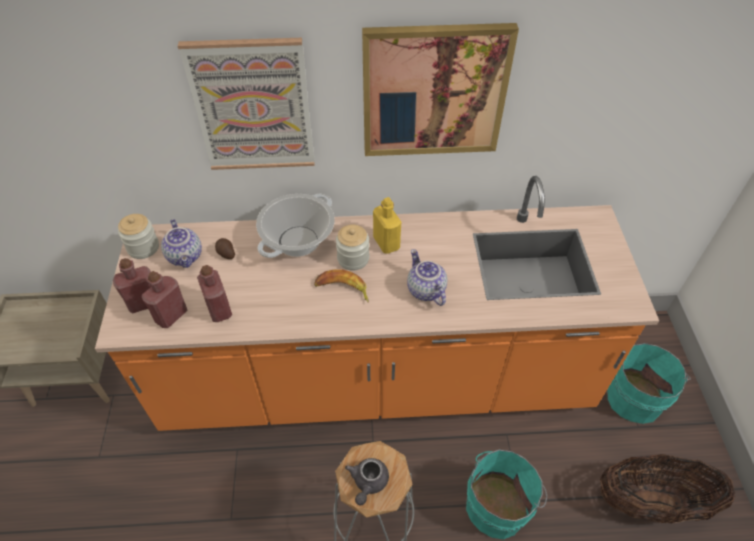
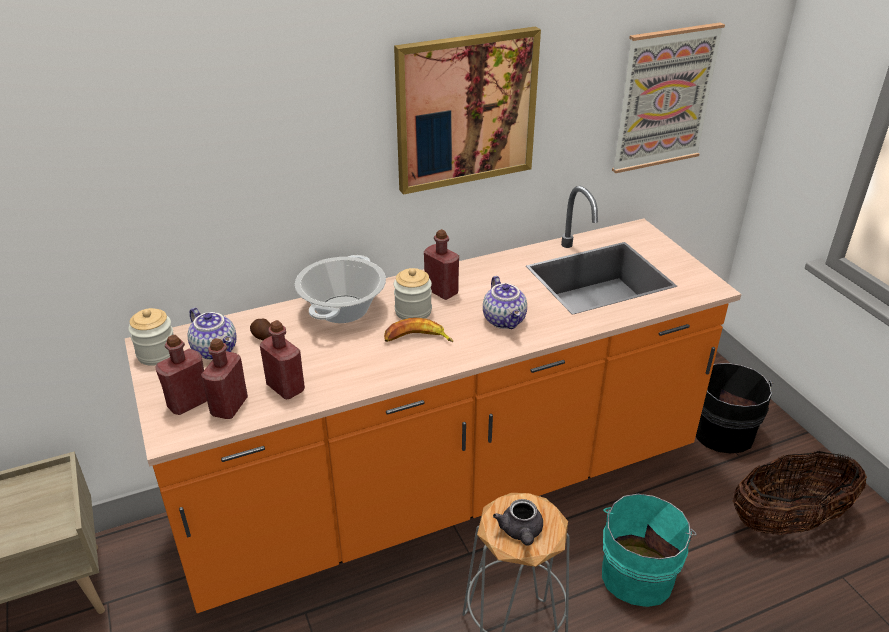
camera: 20 degrees left, 15 degrees down
picture [178,38,315,170] -> picture moved to [612,23,725,173]
yellow bottle [373,197,401,254] -> red bottle [424,229,459,300]
teapot [407,249,447,306] -> teapot turned 150 degrees counterclockwise [483,276,527,329]
turquoise bucket [608,343,691,424] -> black bucket [696,363,773,453]

